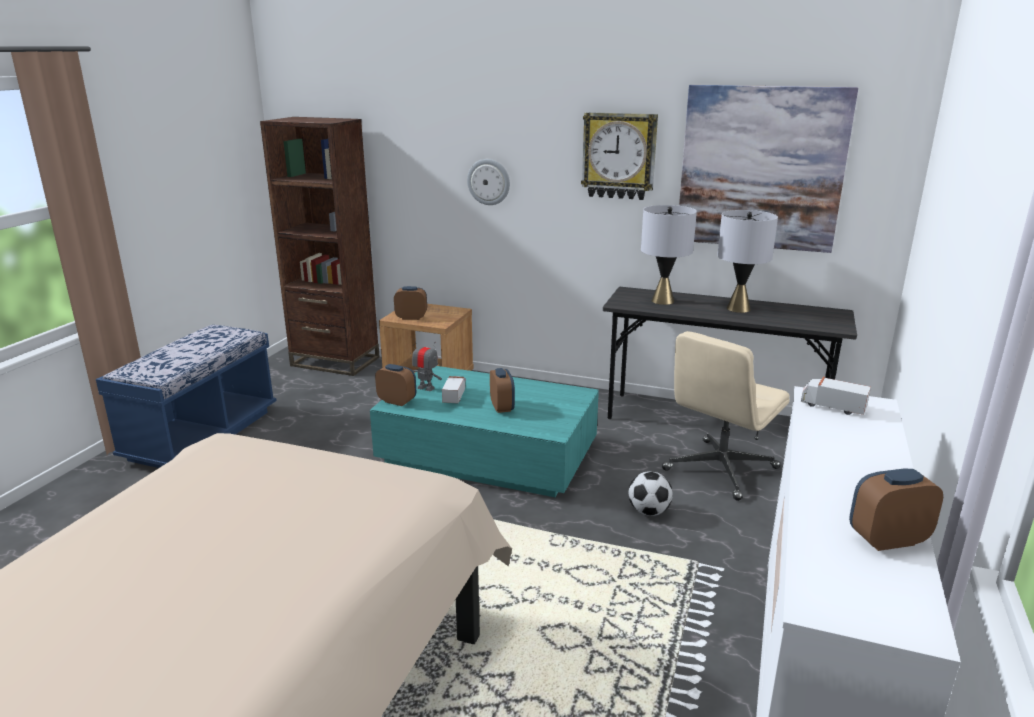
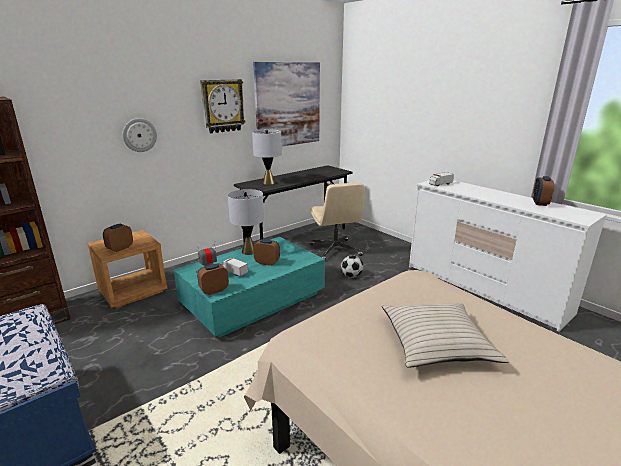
camera: 60 degrees left, 0 degrees up
grey table lamp [717,210,778,313] -> grey table lamp moved to [228,189,264,255]
none -> beige pillow [382,303,509,368]

